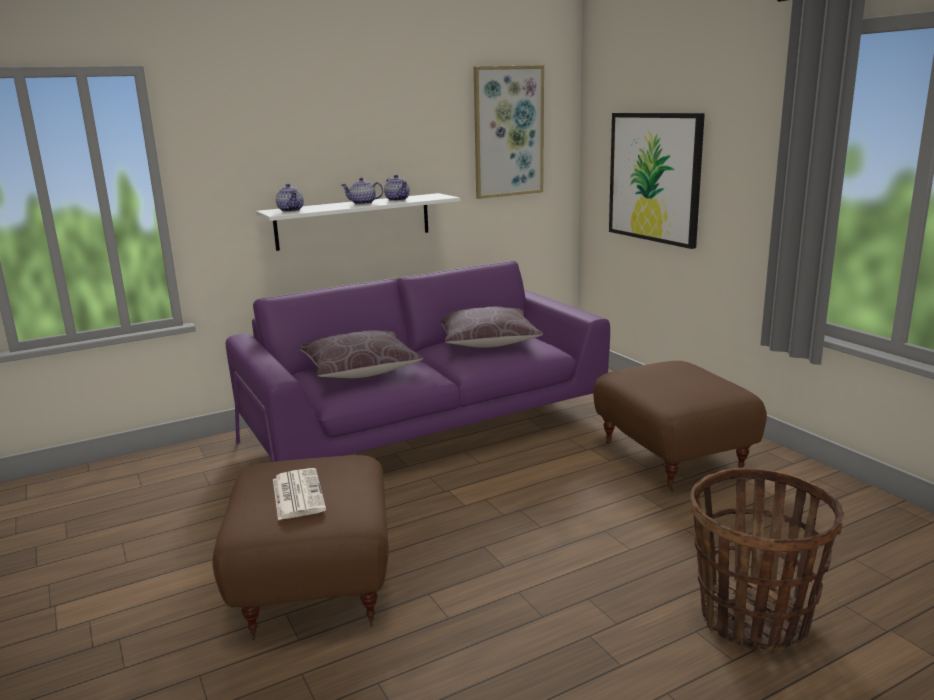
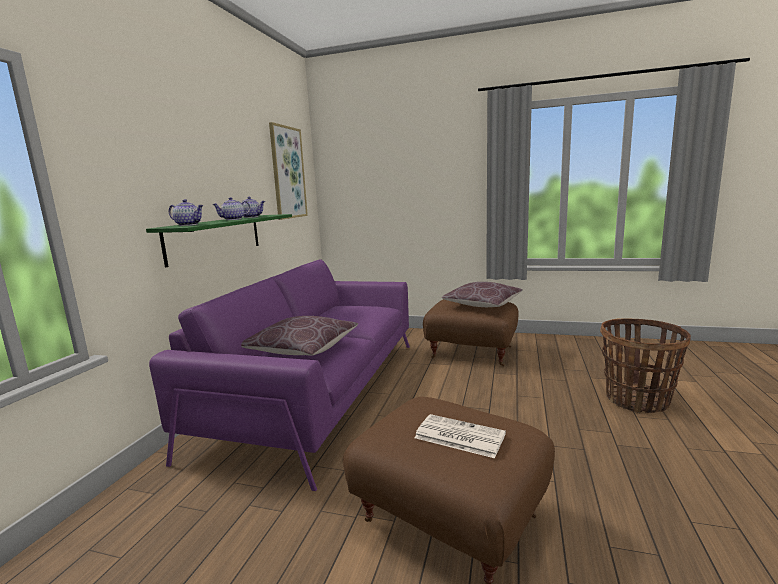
camera: 45 degrees left, 5 degrees down
white shelf [256,193,460,251] -> green shelf [146,214,292,267]
brown pillow [441,307,543,348] -> brown pillow moved to [442,282,523,307]
picture [609,113,705,249] -> none

